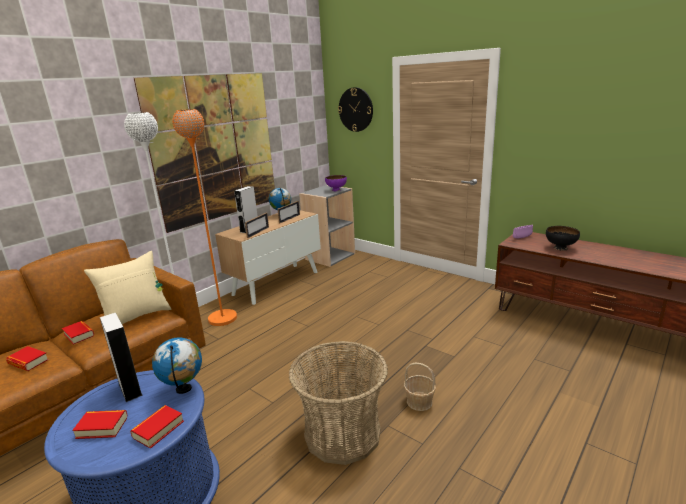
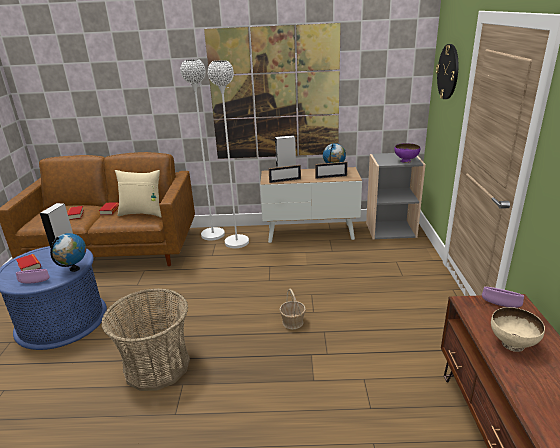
camera: 50 degrees right, 5 degrees up
book [130,405,184,449] -> purple bowl [16,269,50,283]
orange floor lamp [172,109,237,326] -> white floor lamp [208,60,249,248]
basket [404,363,436,411] -> basket moved to [279,289,306,329]
black bowl [546,226,580,250] -> beige bowl [491,307,545,352]

